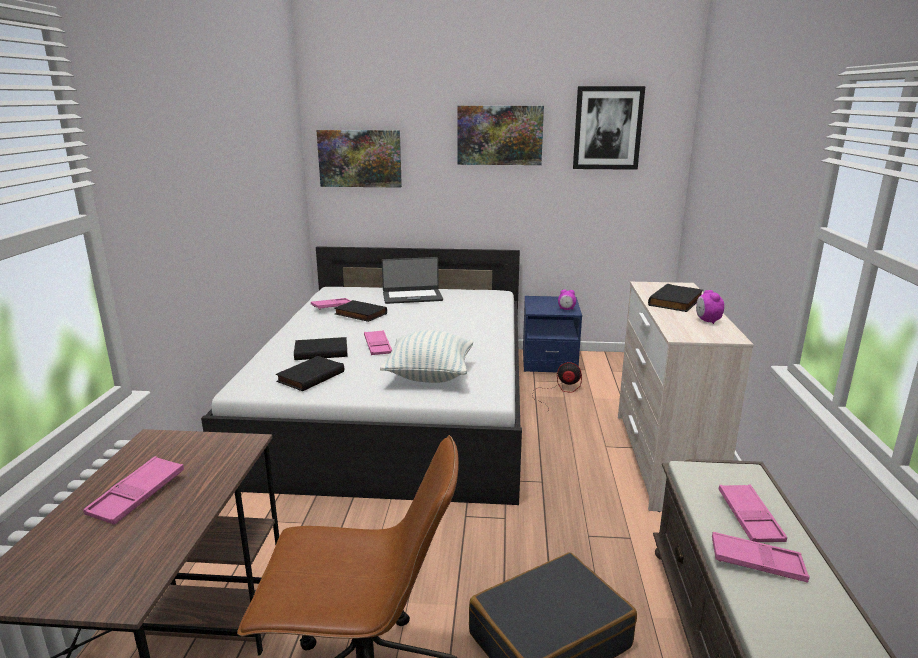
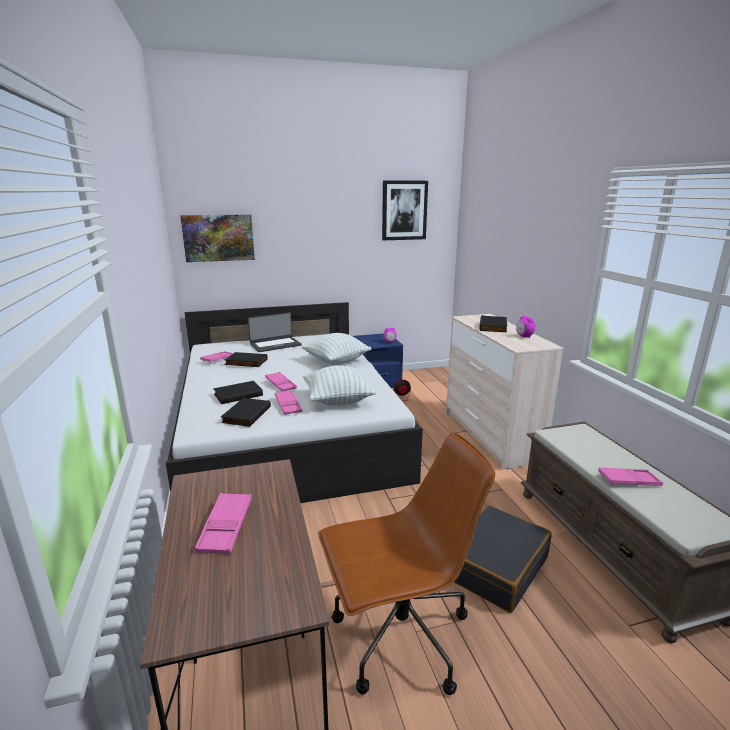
camera: 20 degrees left, 0 degrees up
picture [457,106,544,165] -> none
pink tray [719,484,787,542] -> pink tray moved to [275,390,302,415]
none -> pillow [301,333,371,365]

